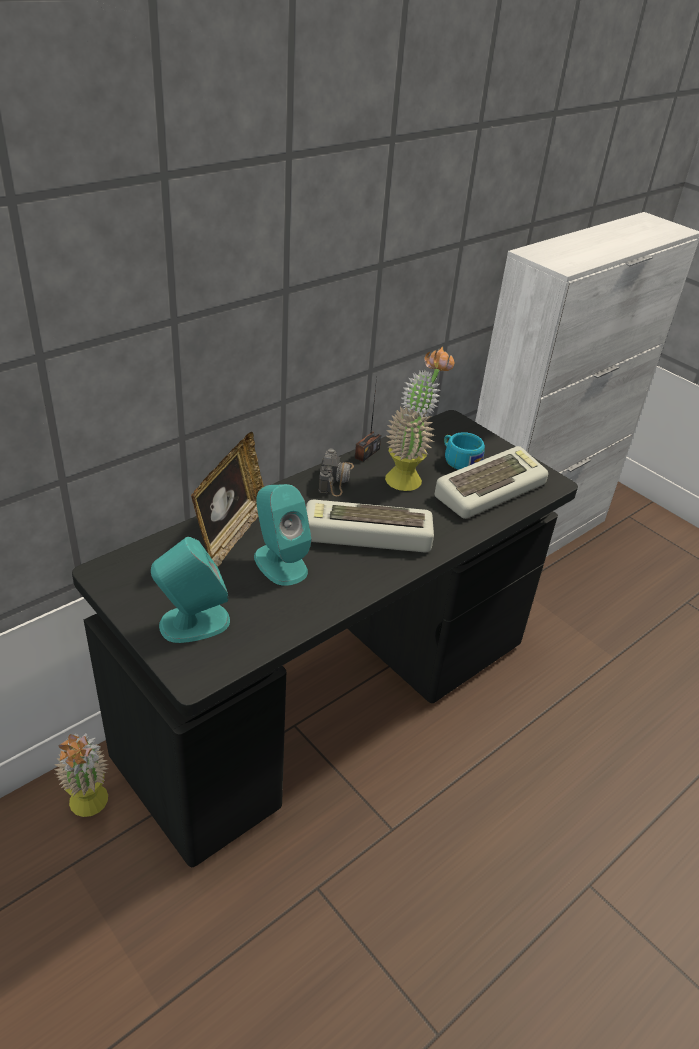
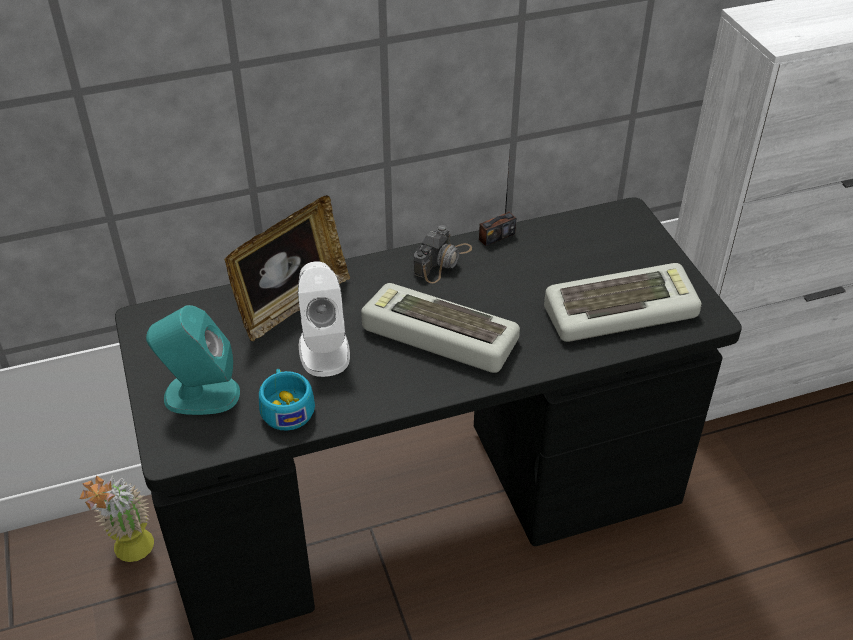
camera: 25 degrees right, 5 degrees up
turquoise speaker [254,484,312,586] -> white speaker [298,261,350,377]
potted plant [385,347,454,491] -> none
turquoise cup [444,432,485,470] -> turquoise cup moved to [259,369,315,431]

